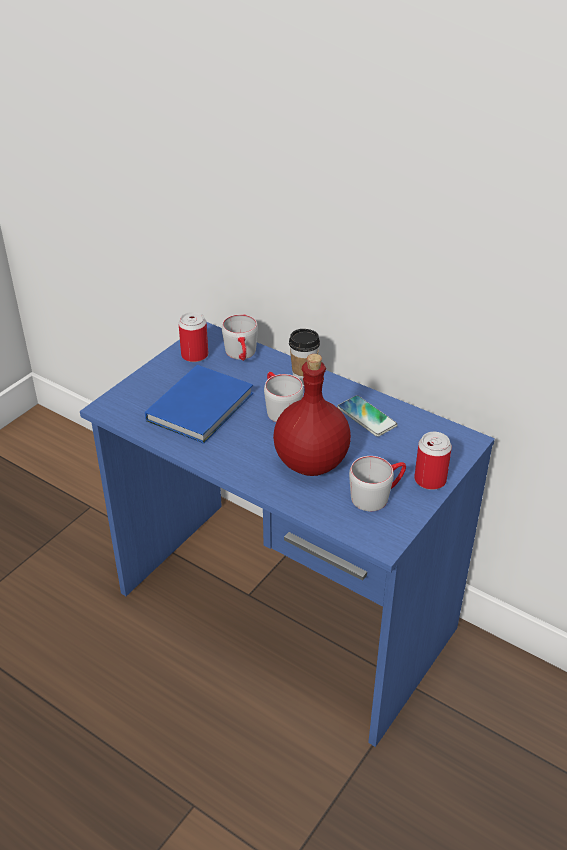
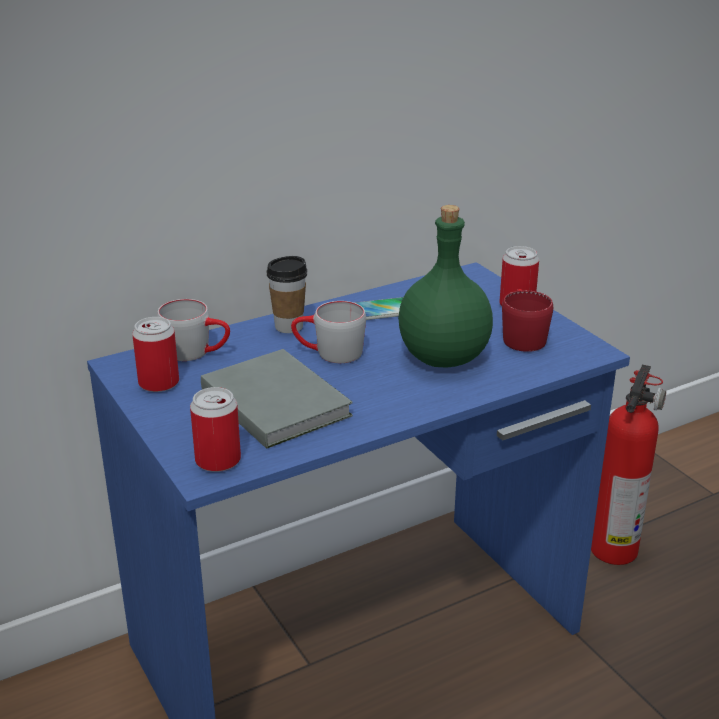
camera: 65 degrees left, 10 degrees down
blue book [145,365,253,444] -> grey book [201,349,353,449]
red bottle [273,354,351,476] -> green bottle [398,205,493,368]
grey mug [349,456,406,511] -> red mug [502,289,553,352]
none -> can [190,387,241,472]
none -> fire extinguisher [591,364,666,565]

